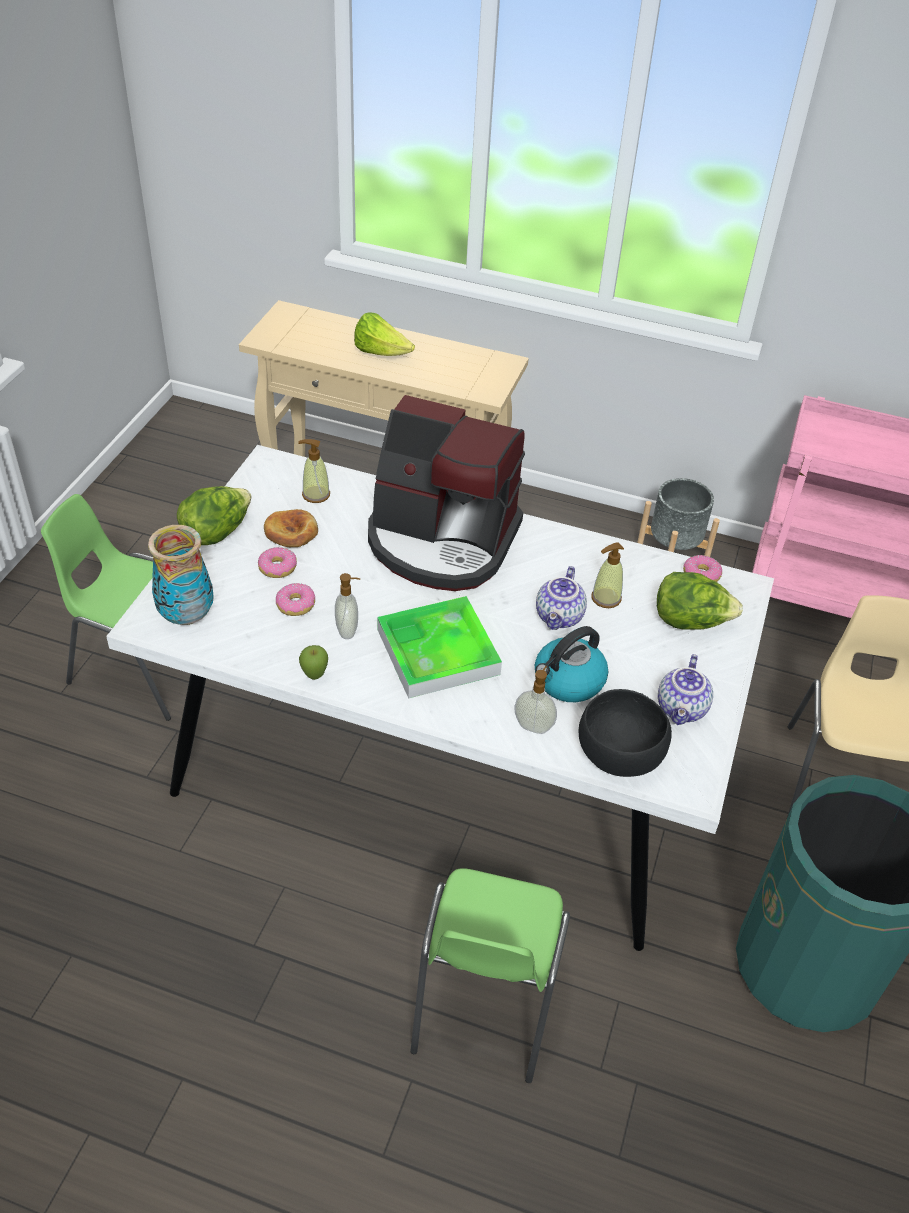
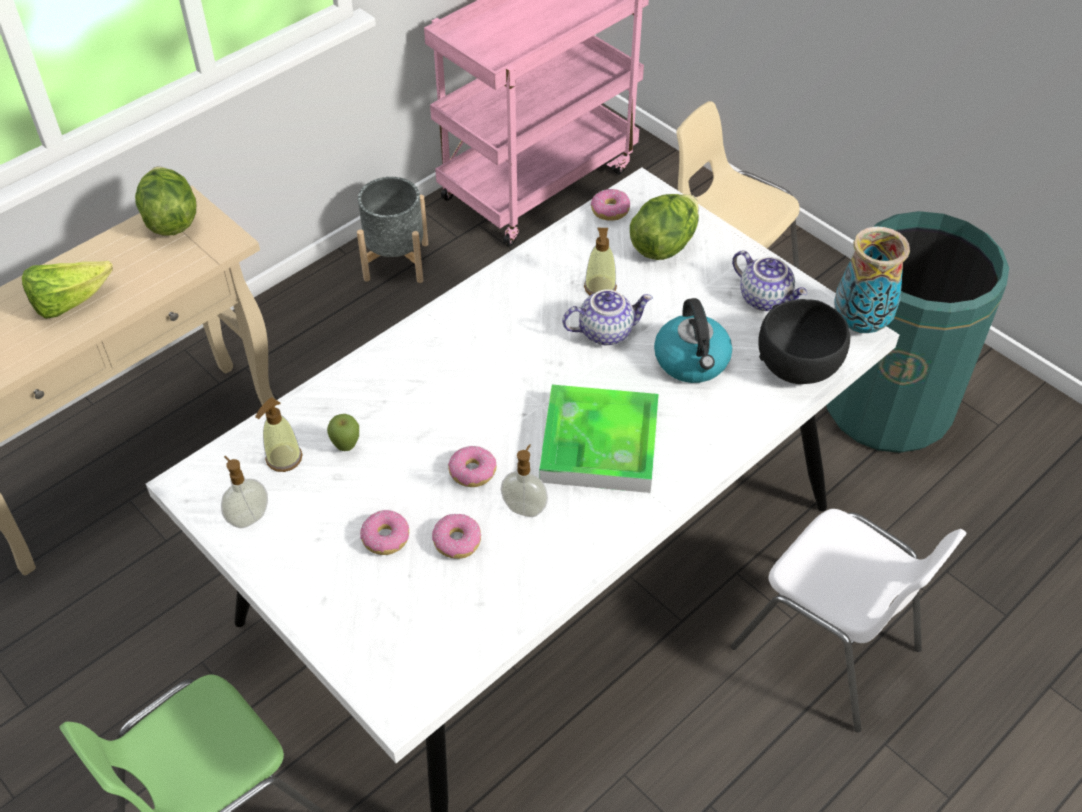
camera: 60 degrees left, 5 degrees up
vase [148,525,214,625] -> vase moved to [834,227,910,333]
lettuce [177,486,251,545] -> lettuce moved to [135,166,196,236]
bread [264,509,318,547] -> none
apple [299,645,328,680] -> apple moved to [327,414,359,451]
coffee machine [368,395,525,591] -> none
green chair [411,868,570,1083] -> white chair [731,509,967,732]
soap dispenser [514,666,557,734] -> soap dispenser moved to [221,456,268,528]
teapot [536,566,587,630] -> teapot turned 60 degrees counterclockwise [562,289,653,345]
none -> donut [448,446,496,487]

